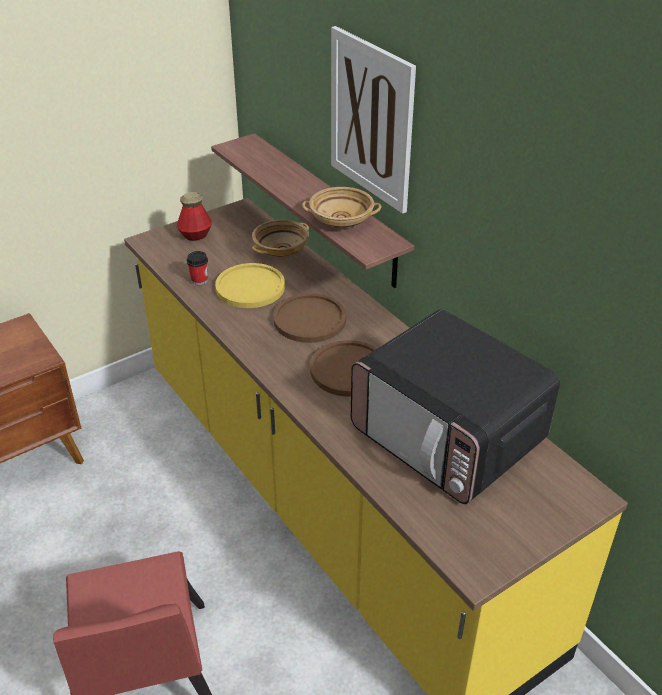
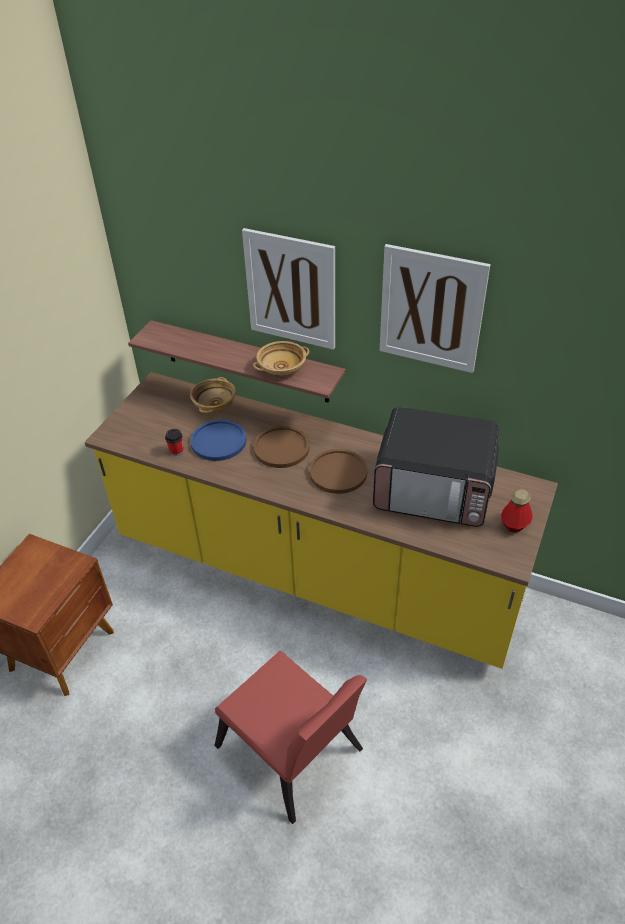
camera: 30 degrees left, 5 degrees up
bottle [177,192,212,241] -> bottle moved to [501,489,533,533]
yellow plate [215,263,285,308] -> blue plate [190,420,246,461]
none -> picture [380,244,490,373]

